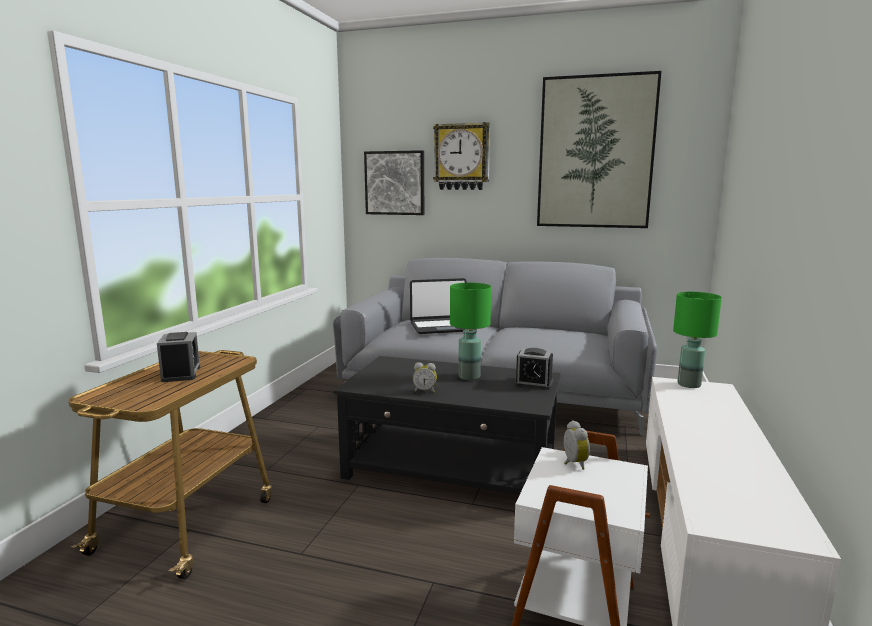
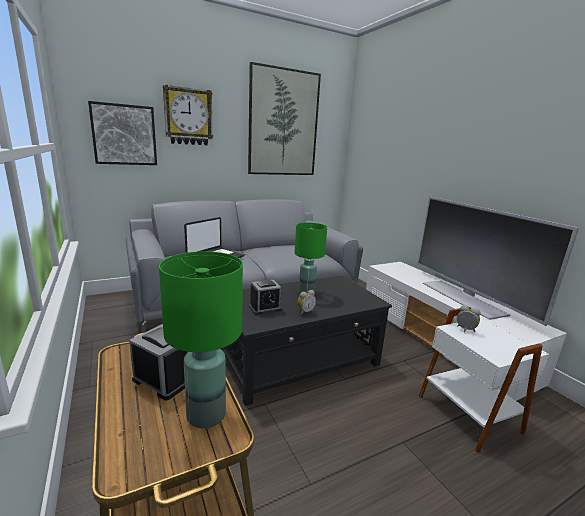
camera: 45 degrees left, 5 degrees up
alarm clock [514,348,553,390] -> alarm clock moved to [249,280,282,315]
green table lamp [673,292,722,388] -> green table lamp moved to [159,251,243,428]
none -> television [417,196,579,326]

